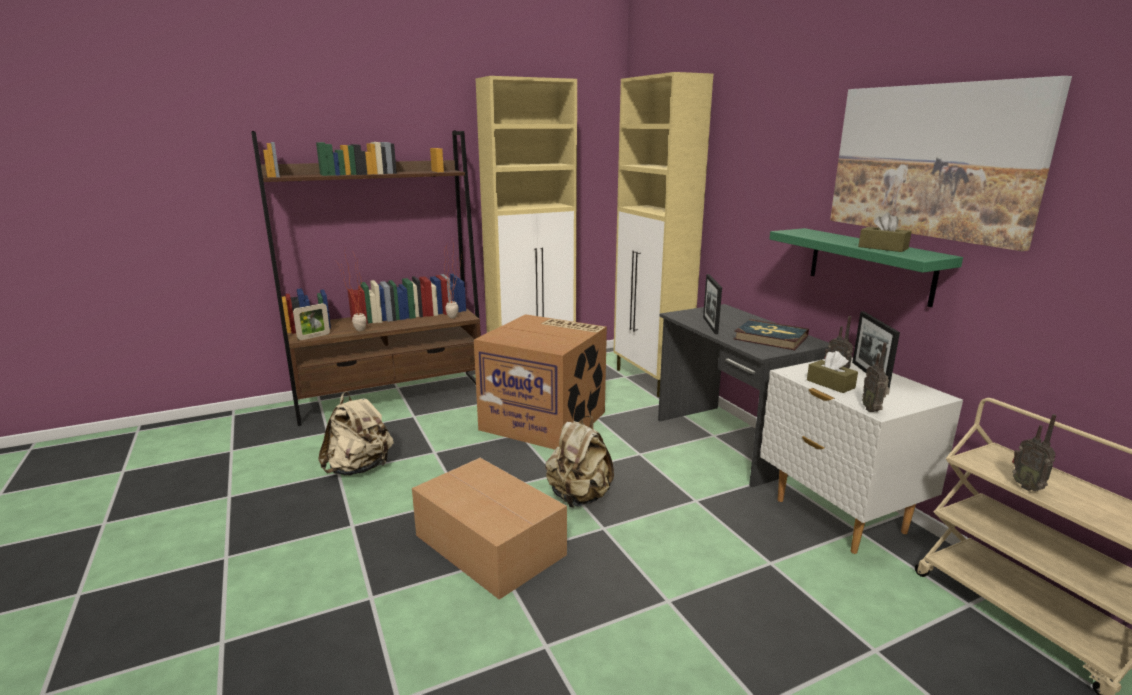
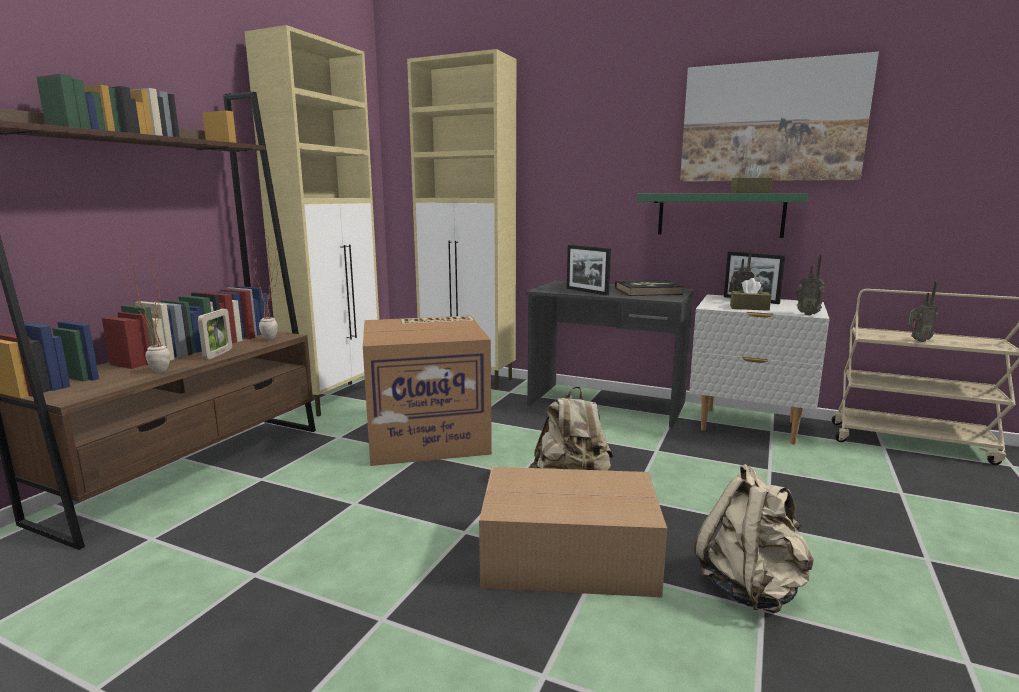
camera: 40 degrees left, 5 degrees down
picture frame [293,303,330,340] -> picture frame moved to [198,309,232,359]
beige backpack [318,392,394,475] -> beige backpack moved to [694,464,814,613]
radio [1012,414,1056,491] -> radio turned 45 degrees counterclockwise [908,281,938,342]

